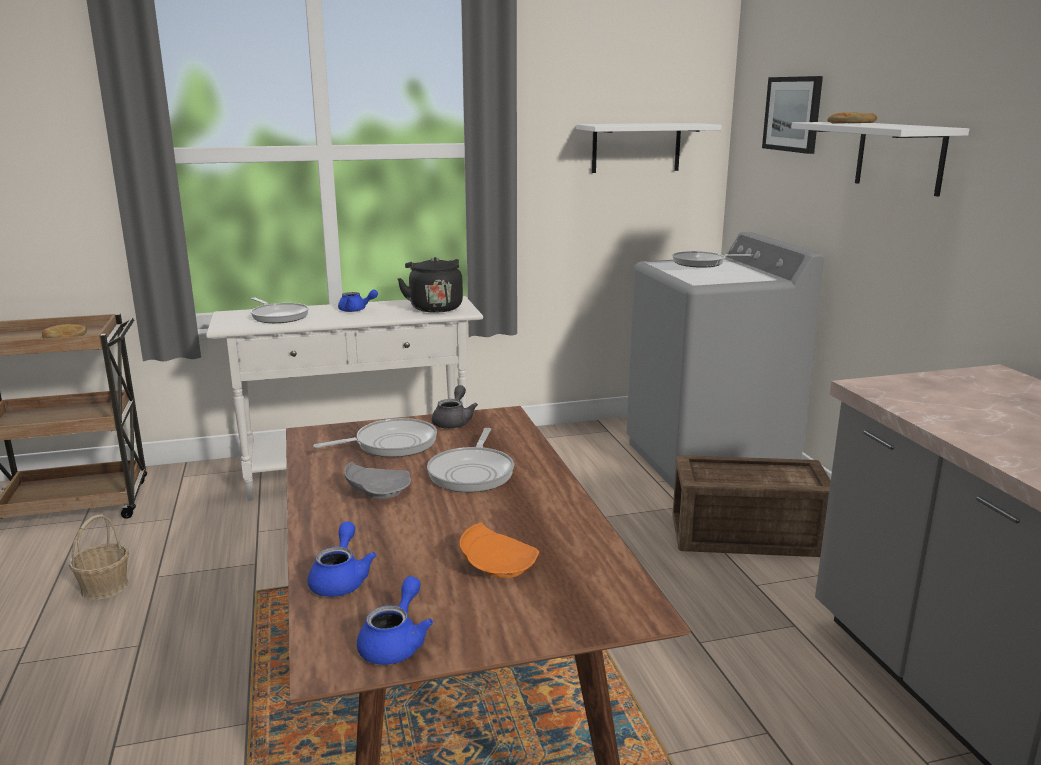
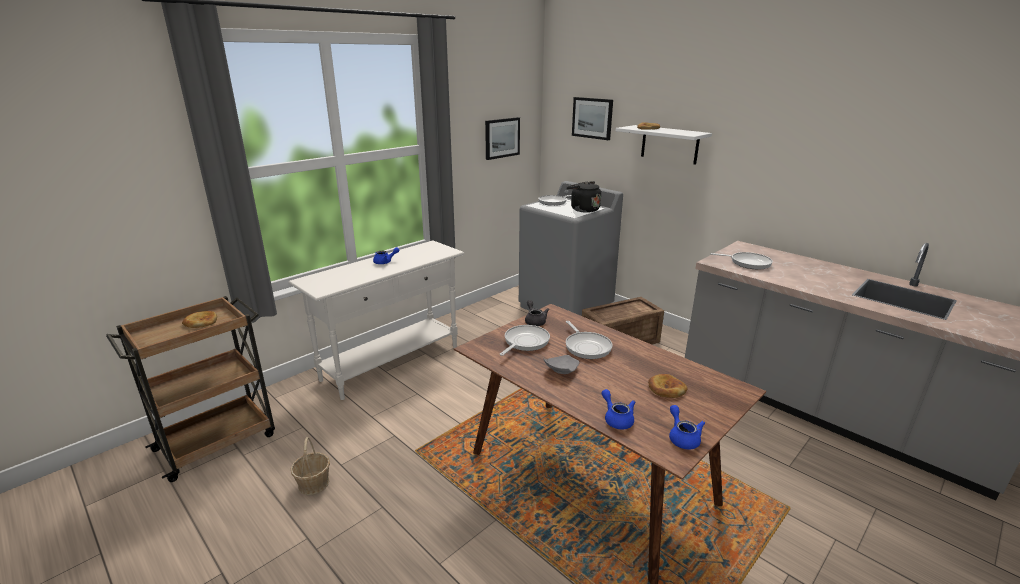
camera: 30 degrees left, 5 degrees up
frying pan [251,298,309,323] -> frying pan moved to [710,252,773,269]
black kettle [397,257,463,313] -> black kettle moved to [566,181,601,213]
orange plate [460,522,539,578] -> bread [648,374,688,398]
white shelf [576,123,722,173] -> picture [485,117,520,160]

